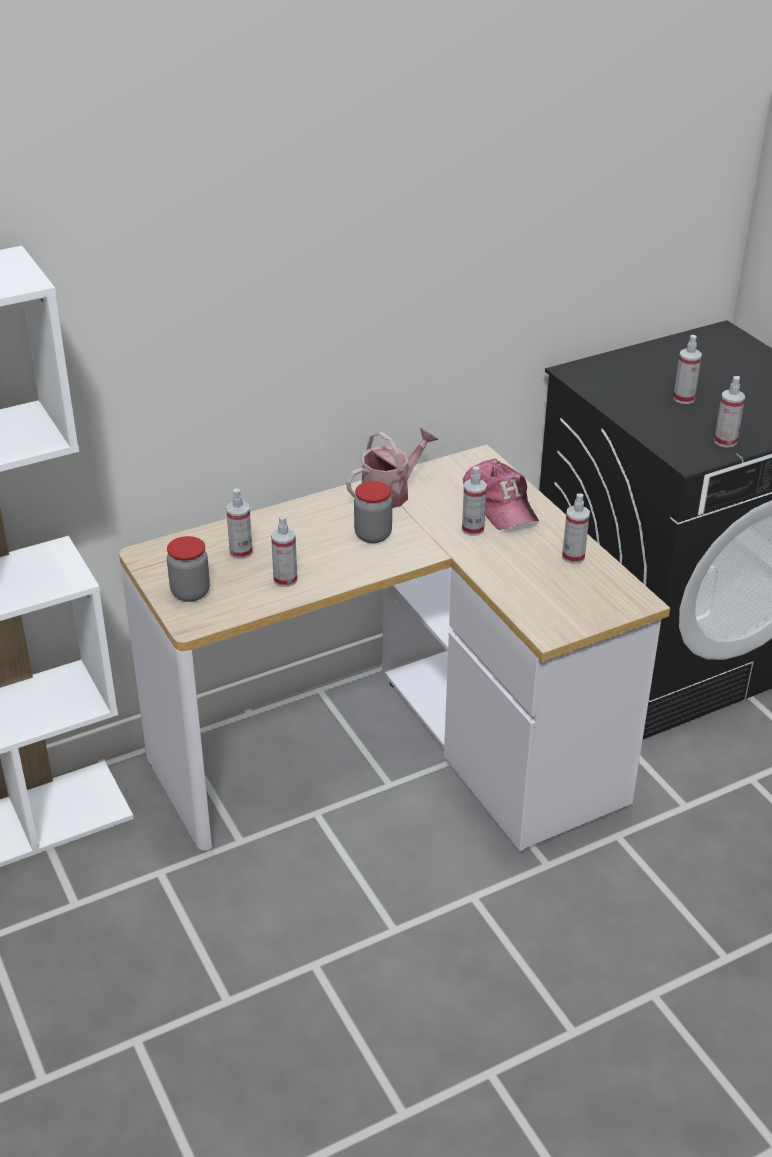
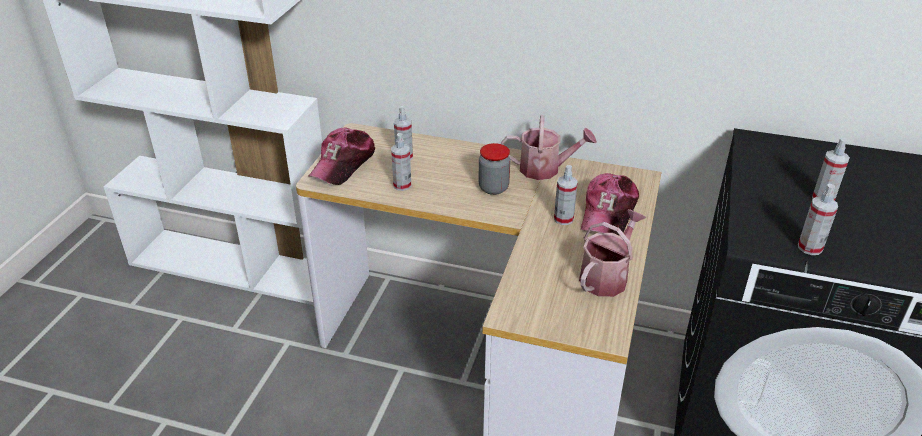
camera: 45 degrees right, 0 degrees up
jar [167,536,210,602] -> cap [309,128,375,185]
spray bottle [562,493,590,564] -> watering can [579,209,646,297]

